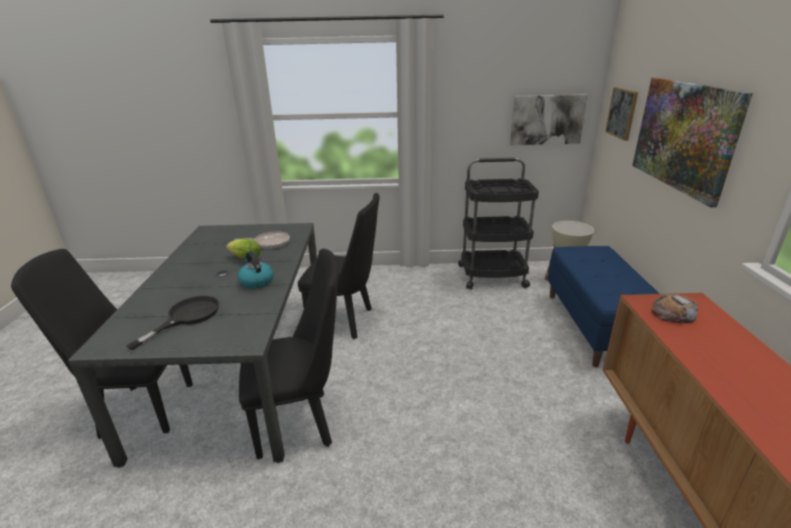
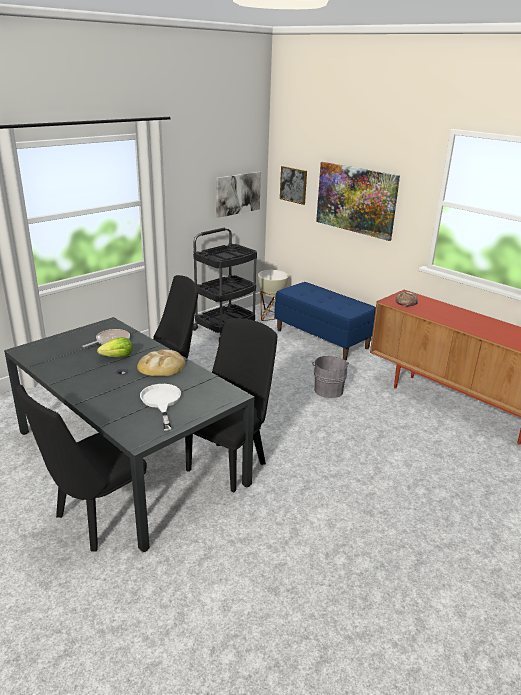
camera: 45 degrees left, 0 degrees up
black frying pan [126,296,219,350] -> white frying pan [140,384,181,431]
kettle [237,251,273,289] -> bread [137,349,185,376]
none -> grey bucket [312,356,349,398]

